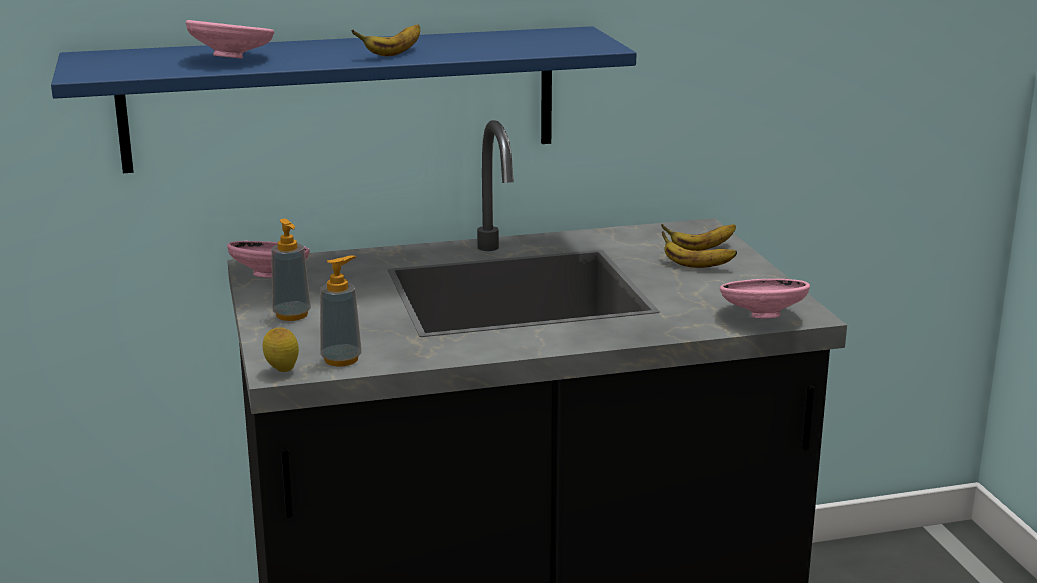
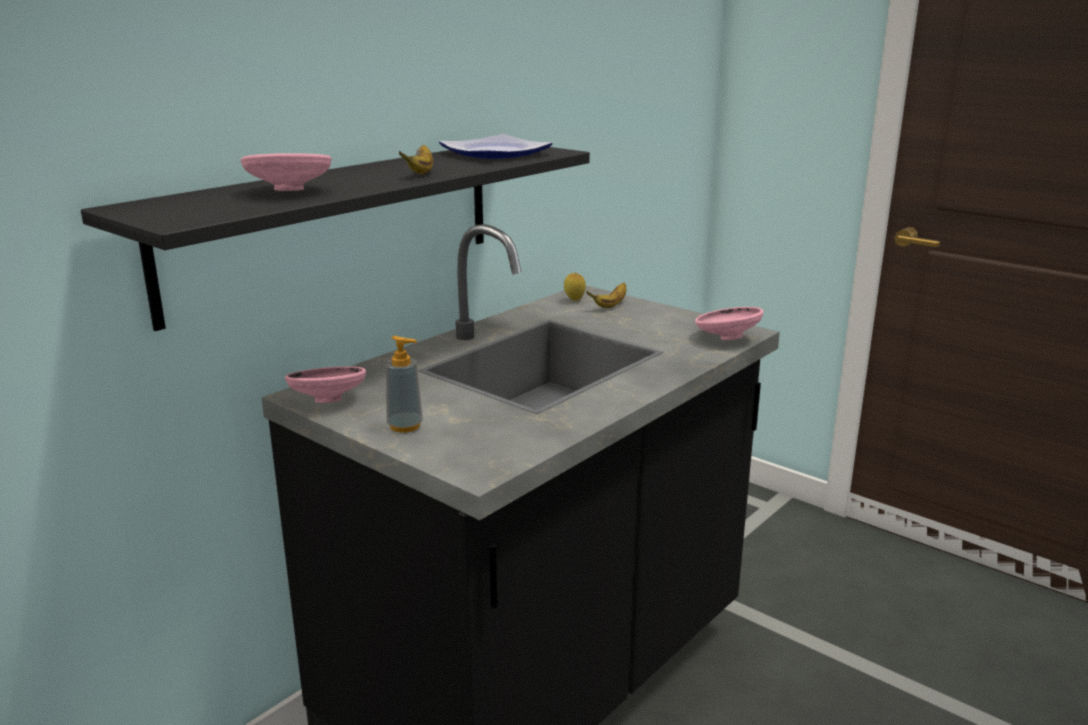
camera: 35 degrees left, 0 degrees up
blue shelf [51,26,636,173] -> black shelf [81,147,590,331]
lemon [263,327,299,372] -> lemon moved to [564,273,586,301]
soap dispenser [320,255,362,367] -> none
banana [662,232,737,268] -> none
none -> plate [439,134,552,159]

